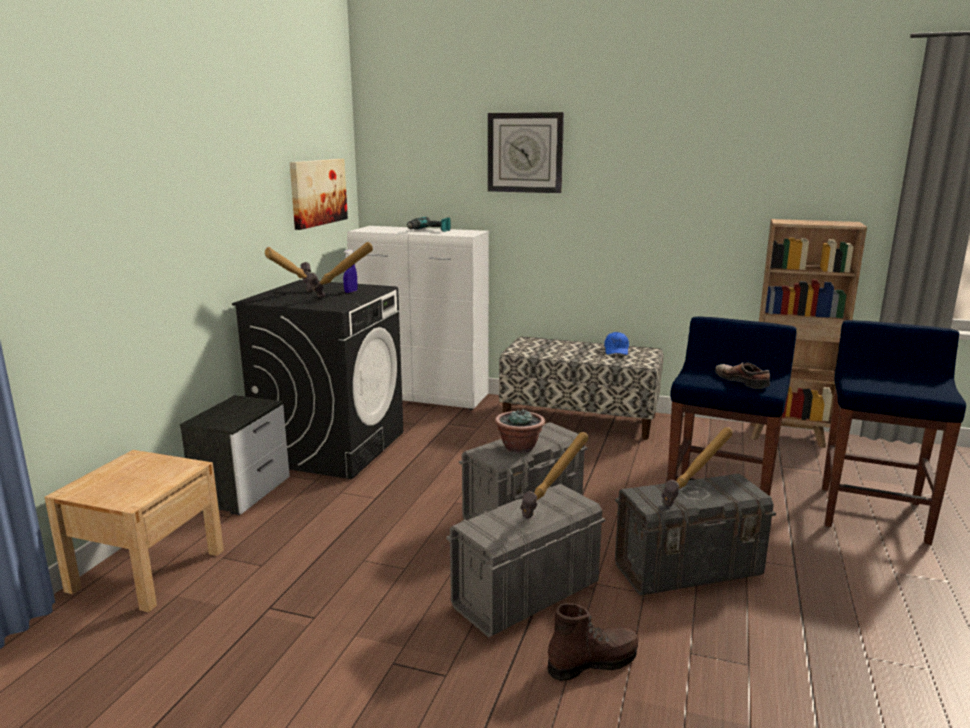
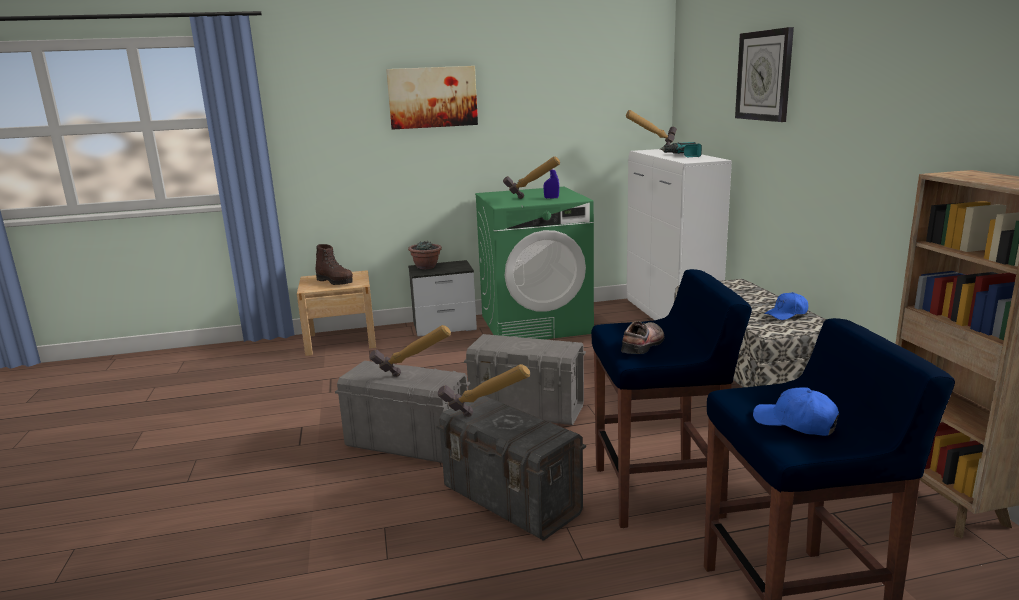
camera: 60 degrees right, 0 degrees up
black washing machine [232,280,403,479] -> green washing machine [475,187,594,339]
hammer [265,247,313,292] -> hammer moved to [626,110,677,145]
picture [290,159,348,230] -> picture moved to [386,66,478,130]
potted plant [495,408,545,453] -> potted plant moved to [408,240,442,269]
brown boot [548,603,638,681] -> brown boot moved to [316,244,353,285]
none -> blue cap [753,387,839,436]

